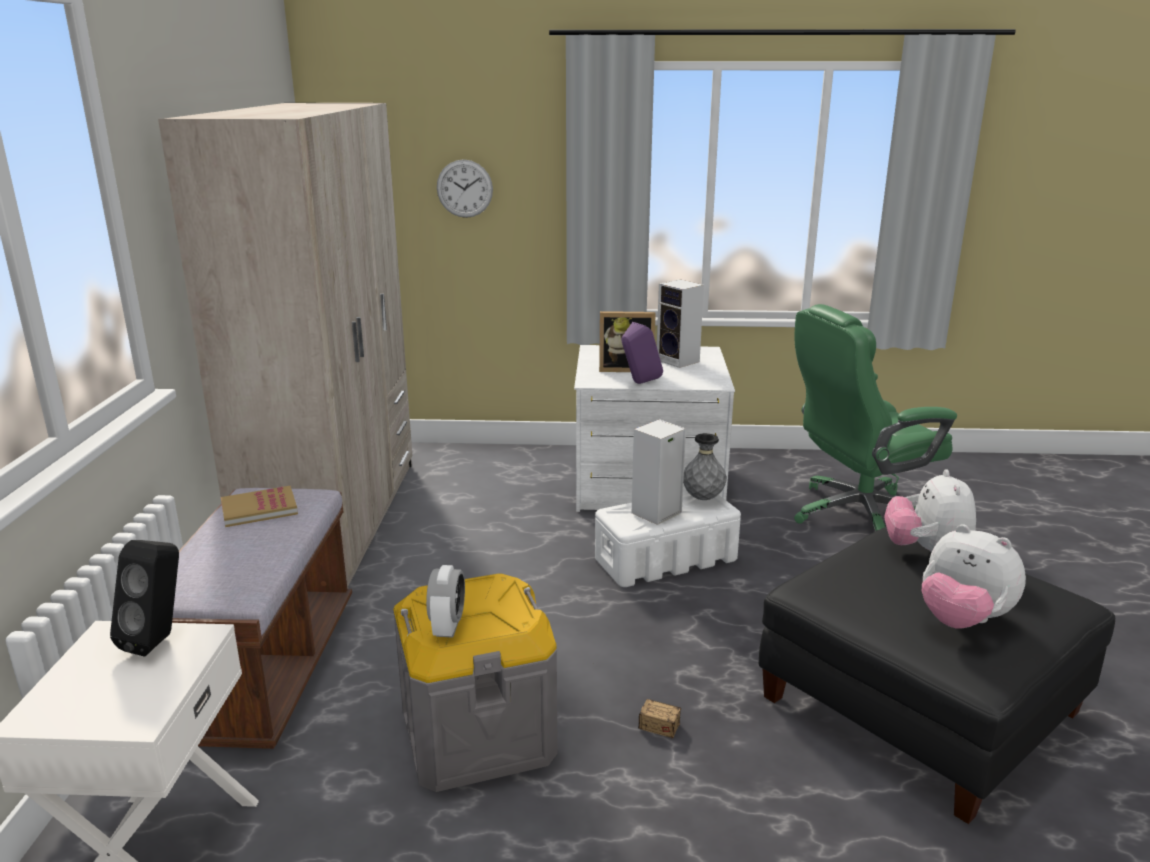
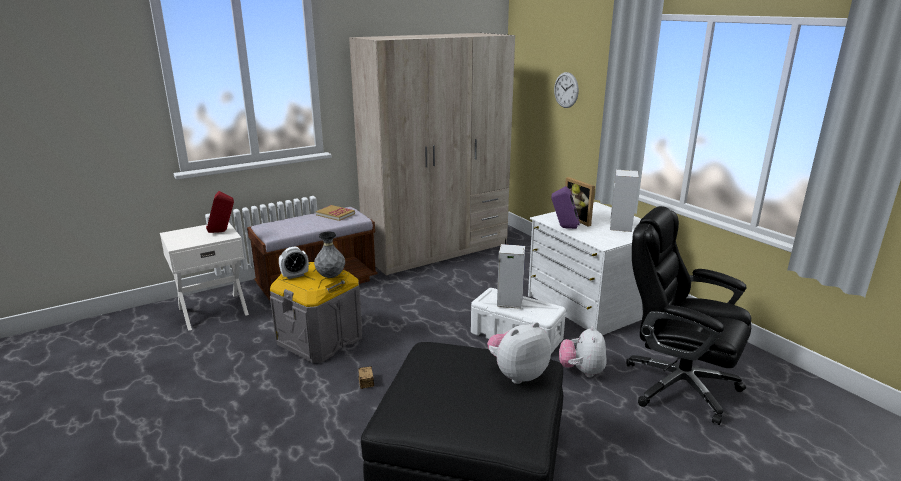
camera: 55 degrees right, 0 degrees up
black speaker [110,540,179,657] -> red speaker [206,191,234,233]
grey vase [683,433,727,500] -> grey vase moved to [314,232,345,278]
green office chair [794,304,957,531] -> black office chair [626,206,751,425]
plush toy [922,524,1026,628] -> plush toy moved to [559,326,607,377]

